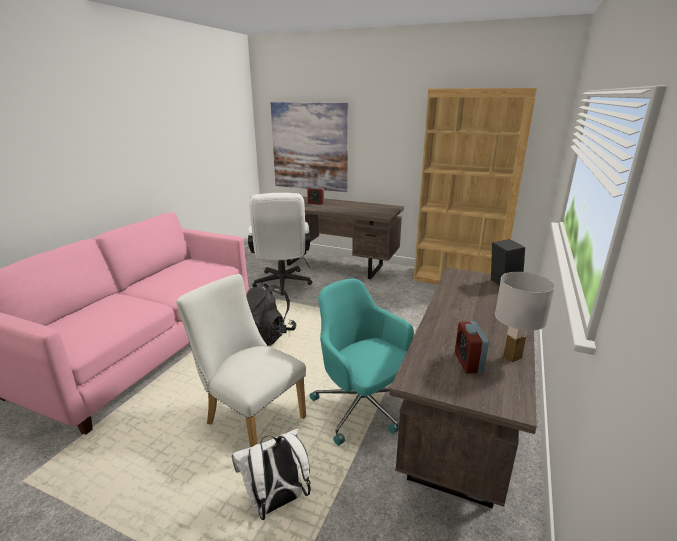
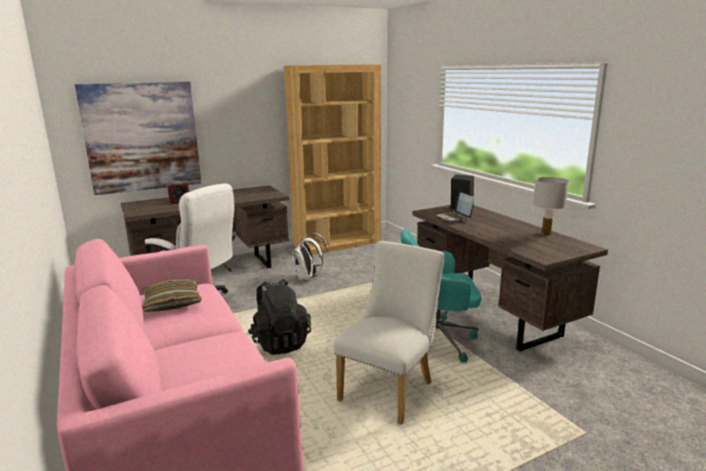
camera: 50 degrees left, 5 degrees down
white chair [176,274,306,447] -> white chair turned 135 degrees clockwise [334,241,445,425]
white backpack [232,428,311,520] -> white backpack moved to [293,233,328,281]
alarm clock [455,322,489,374] -> none
none -> pillow [142,279,202,312]
none -> laptop [435,191,474,221]

